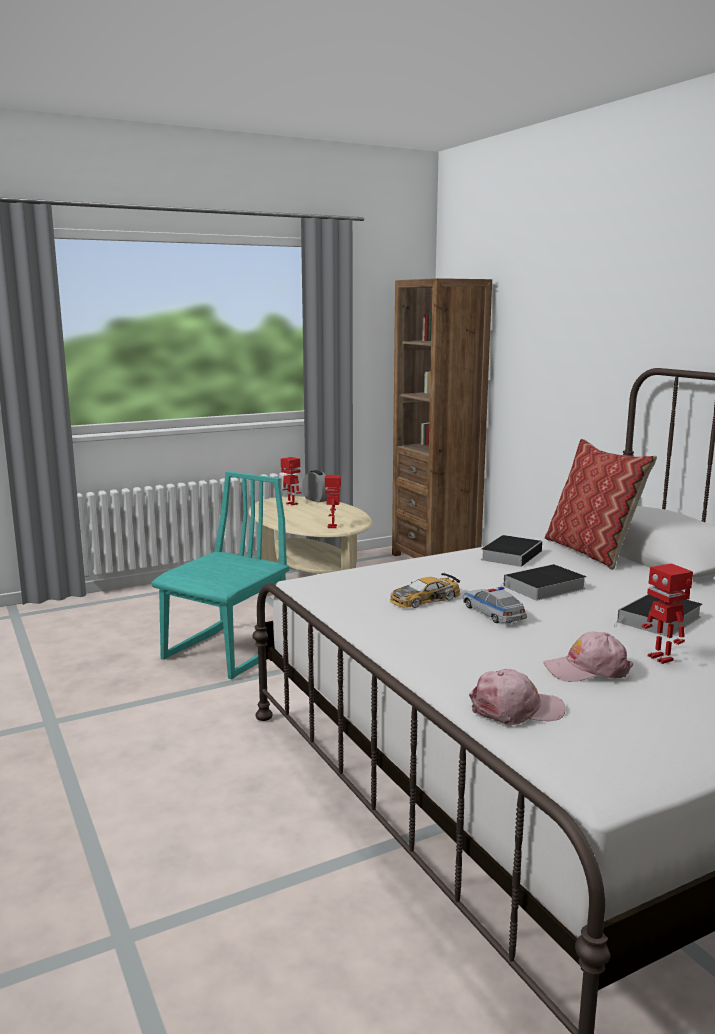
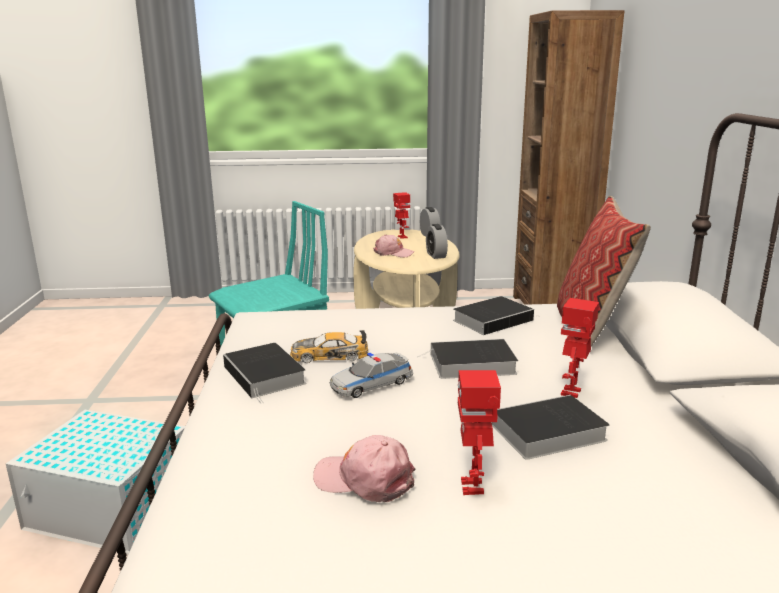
camera: 25 degrees right, 5 degrees up
toy robot [324,475,341,528] -> toy robot moved to [561,298,599,398]
toy car [463,587,527,623] -> toy car turned 120 degrees counterclockwise [330,353,413,398]
pink cap [469,669,566,725] -> pink cap moved to [373,234,415,258]
none -> white storage box [6,410,185,554]
none -> book [223,343,306,404]
none -> alarm clock [426,224,448,259]

